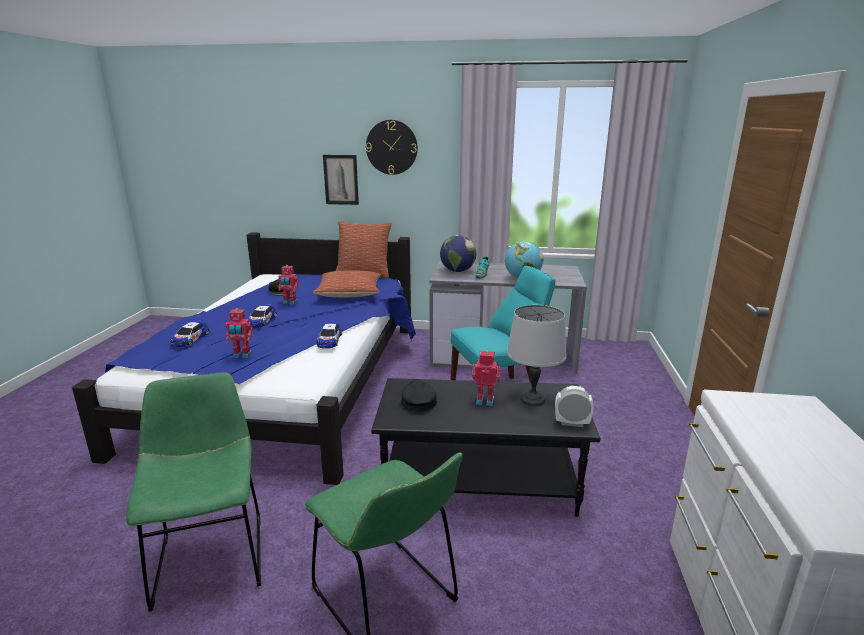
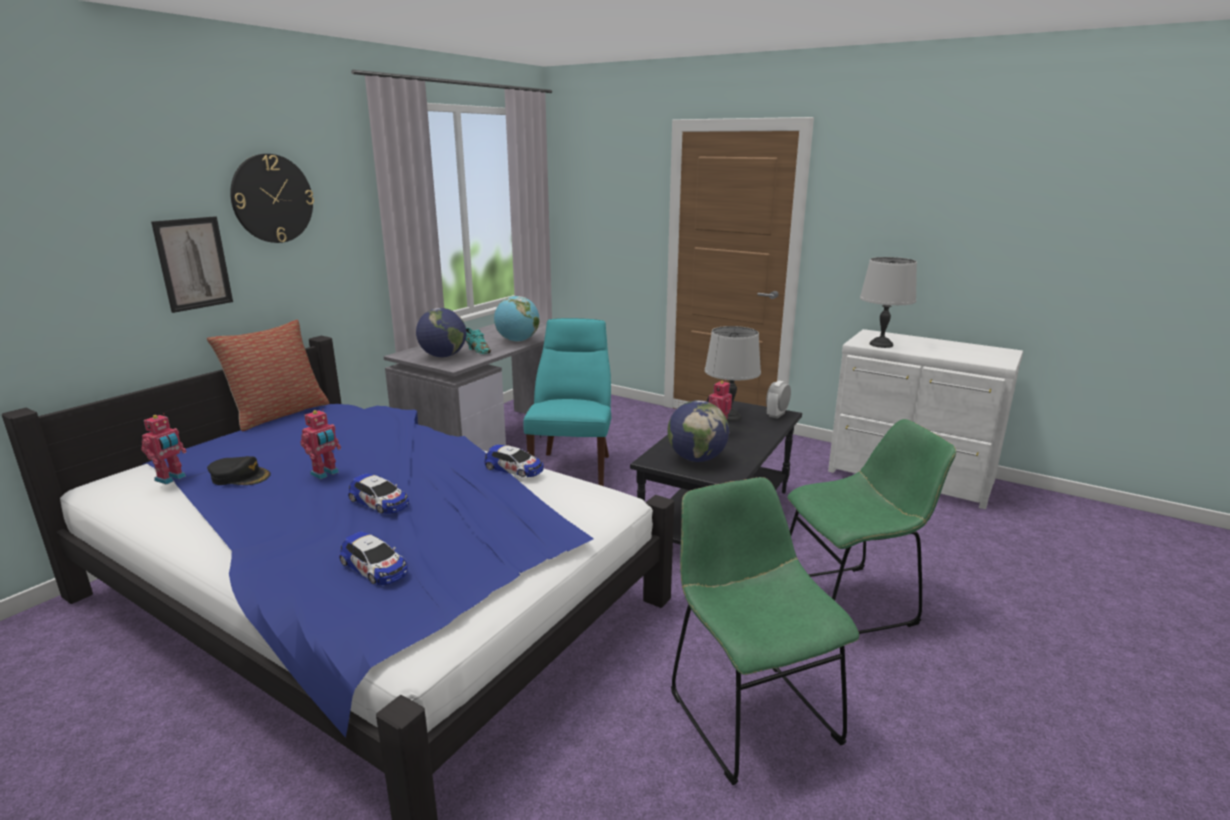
camera: 65 degrees left, 0 degrees up
green chair [126,372,261,612] -> green chair turned 60 degrees clockwise [671,477,859,785]
toy robot [225,308,253,358] -> toy robot moved to [141,413,187,485]
pillow [313,270,381,297] -> none
black cap [401,379,437,411] -> globe [667,400,729,462]
none -> grey table lamp [860,257,917,348]

